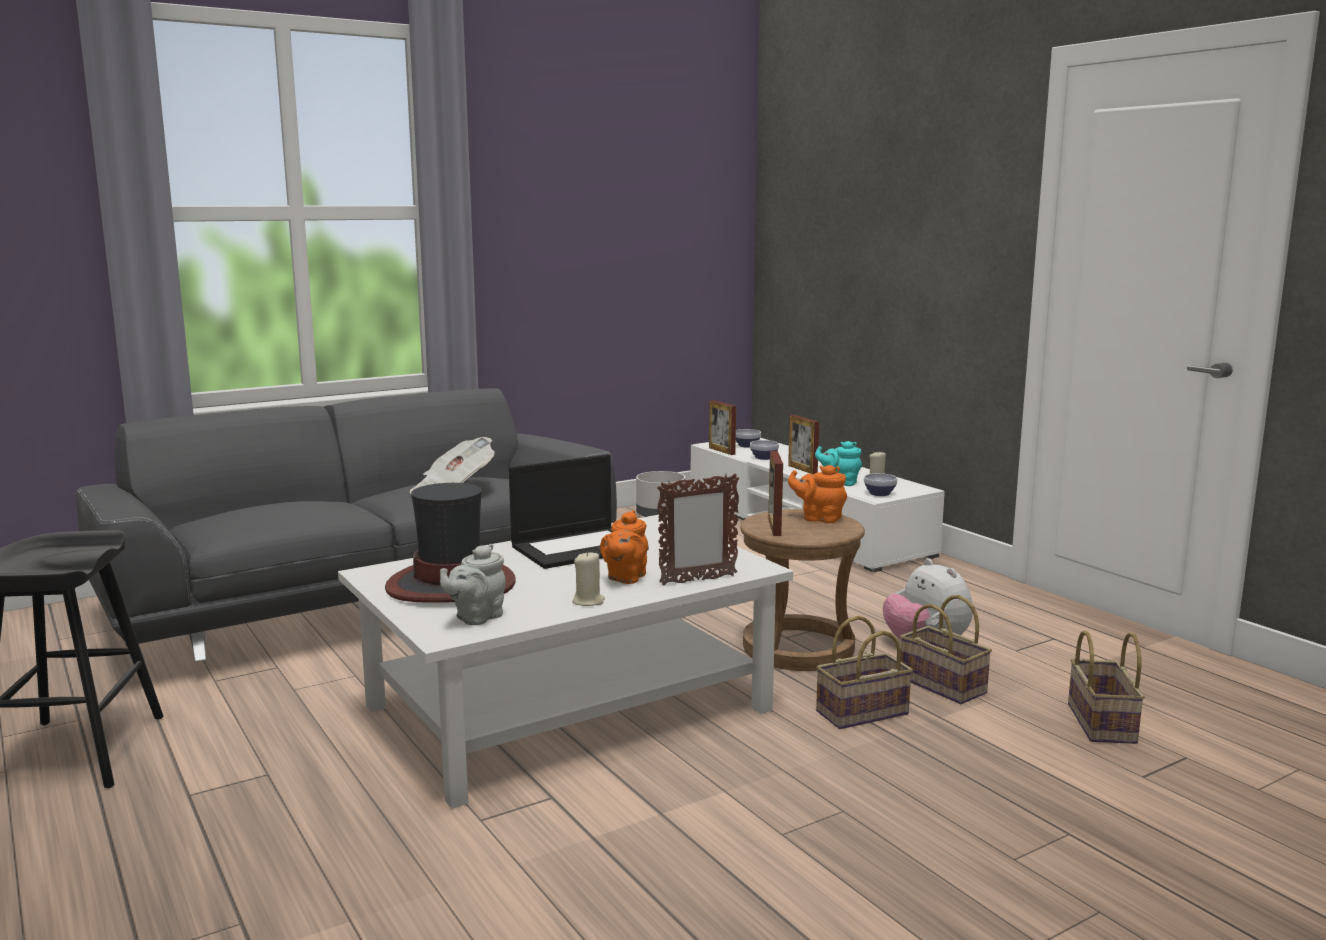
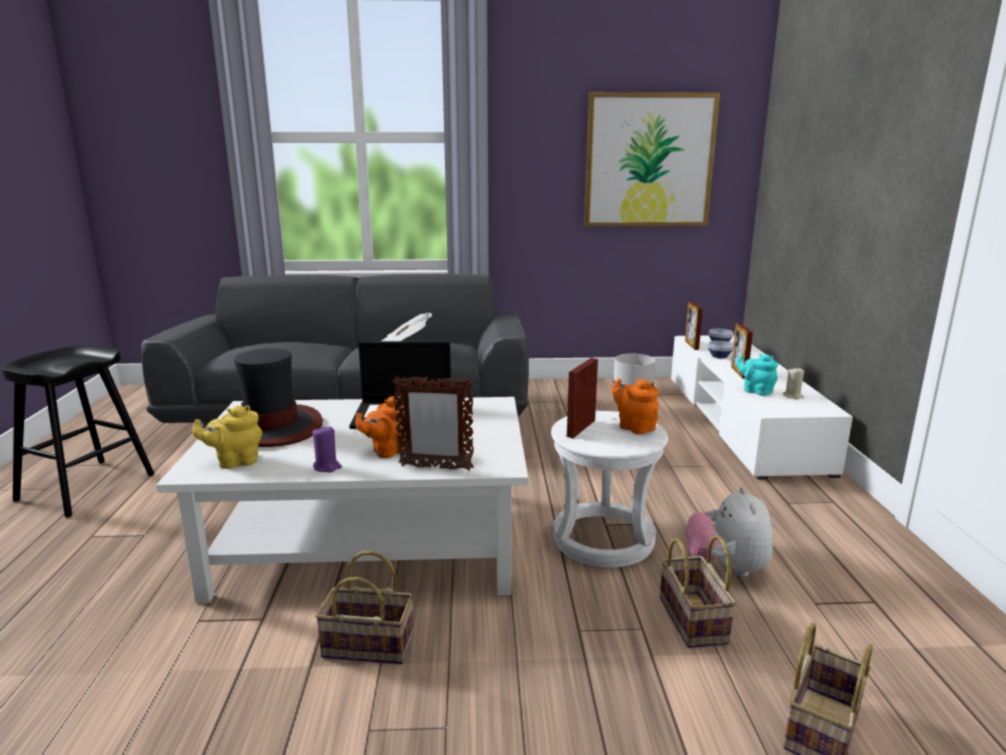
camera: 30 degrees right, 5 degrees up
grey teapot [440,544,506,625] -> yellow teapot [192,406,262,469]
beige candle [572,551,605,606] -> purple candle [312,426,342,472]
brown stool [740,509,865,671] -> white stool [551,411,668,567]
basket [816,616,913,729] -> basket moved to [315,551,414,664]
bowl [864,473,897,496] -> none
none -> picture [584,92,720,226]

